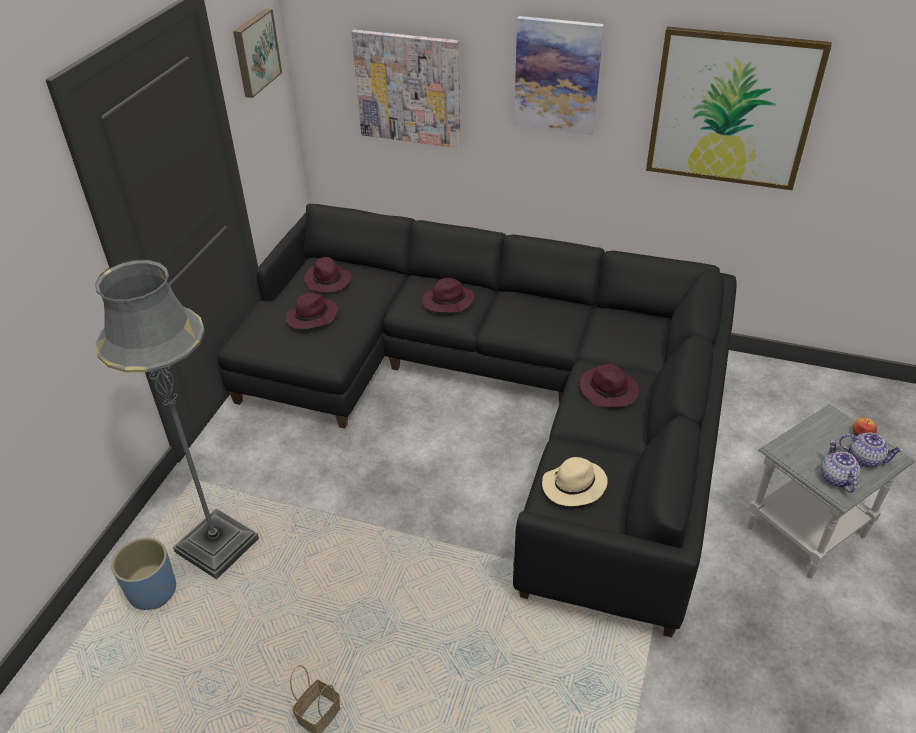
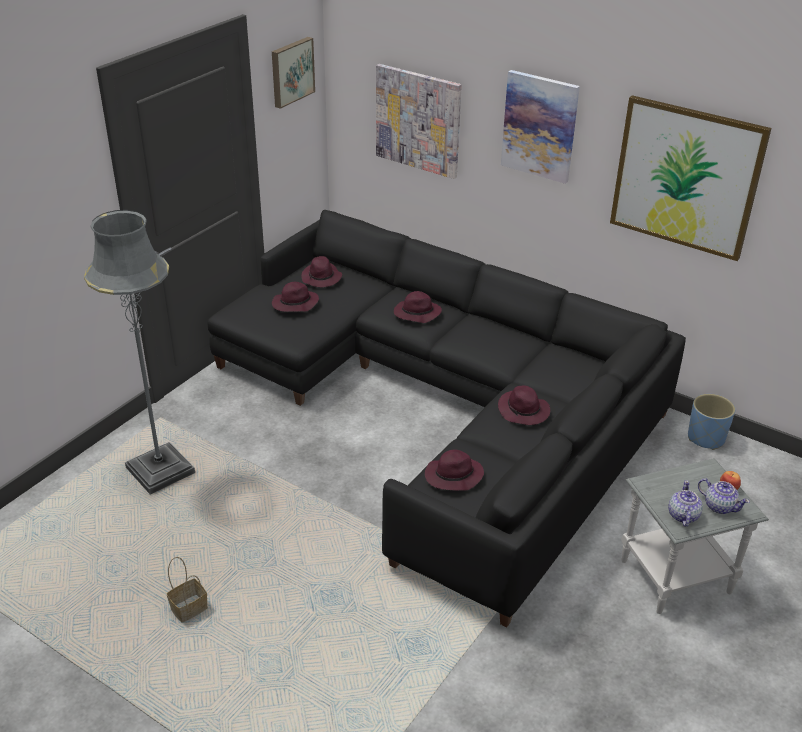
camera: 15 degrees right, 5 degrees down
blue planter [111,538,176,610] -> blue planter moved to [688,394,735,450]
beige hat [542,457,608,506] -> purple hat [425,450,484,491]

